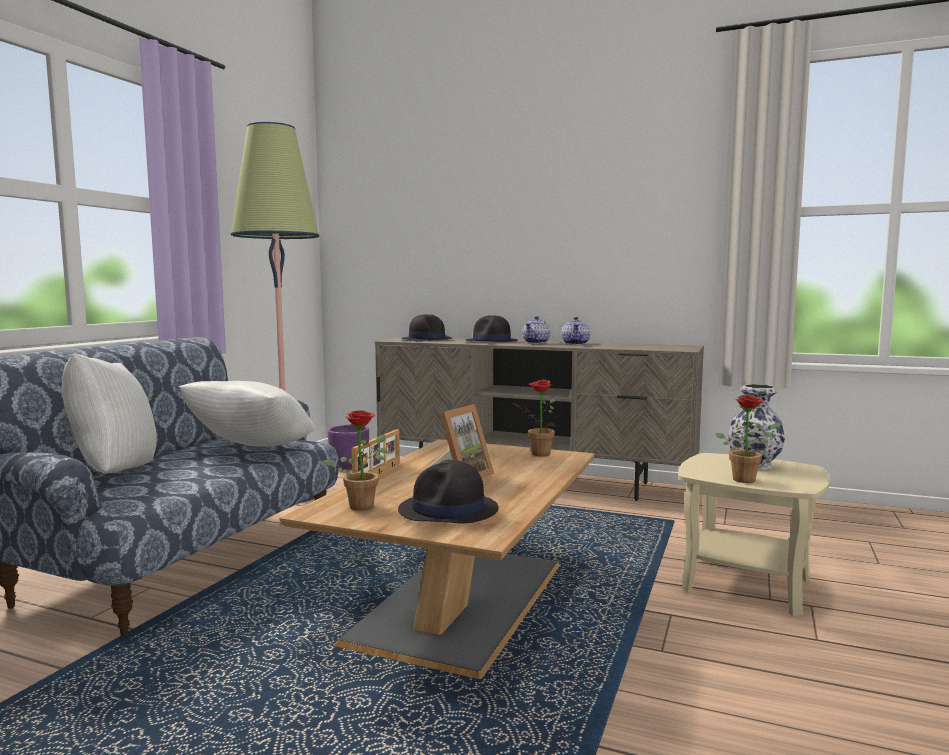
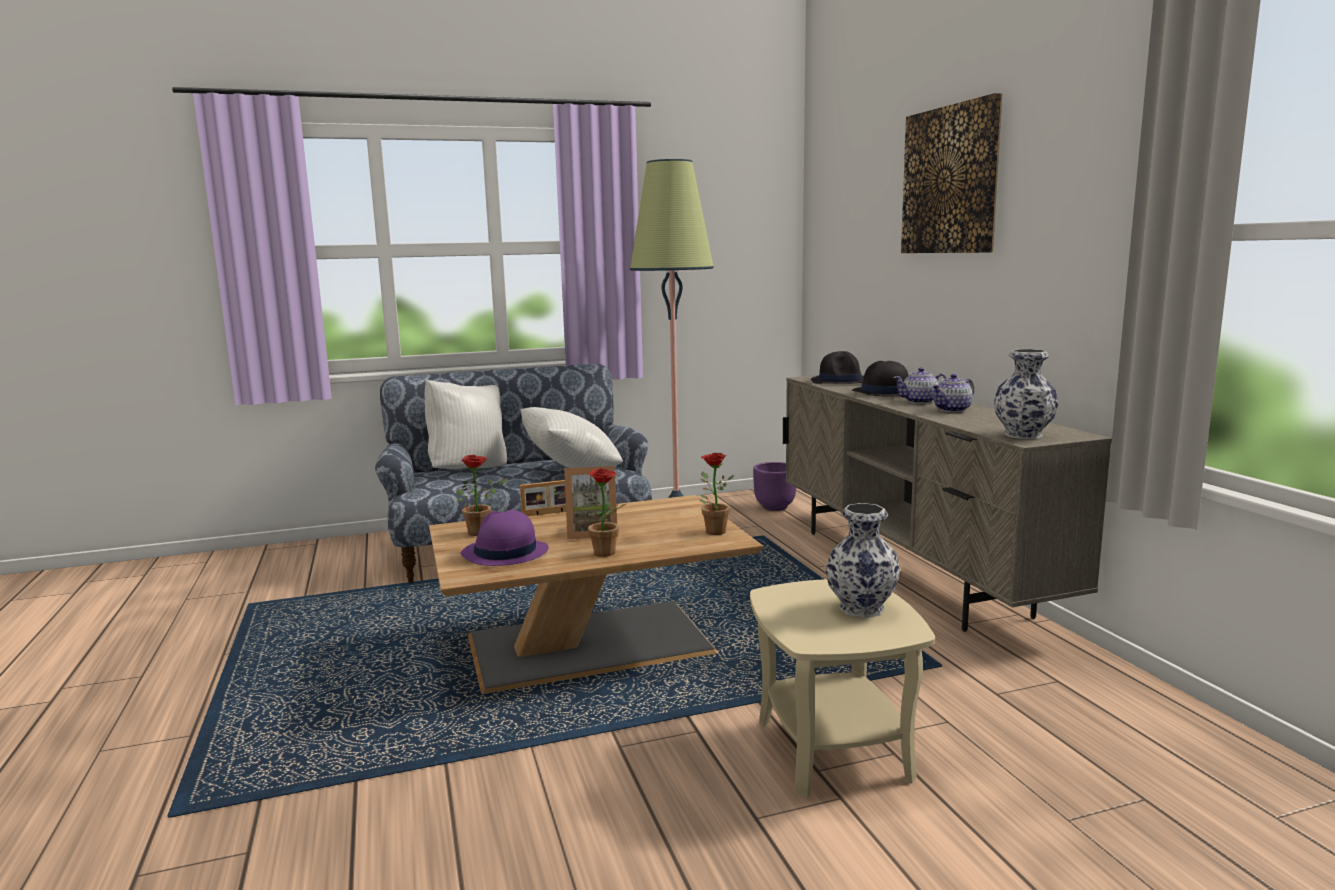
camera: 50 degrees right, 5 degrees up
black hat [398,460,499,523] -> purple hat [461,510,549,566]
potted plant [716,395,782,483] -> potted plant moved to [582,468,626,557]
none -> picture [901,93,1002,253]
none -> vase [994,349,1058,439]

